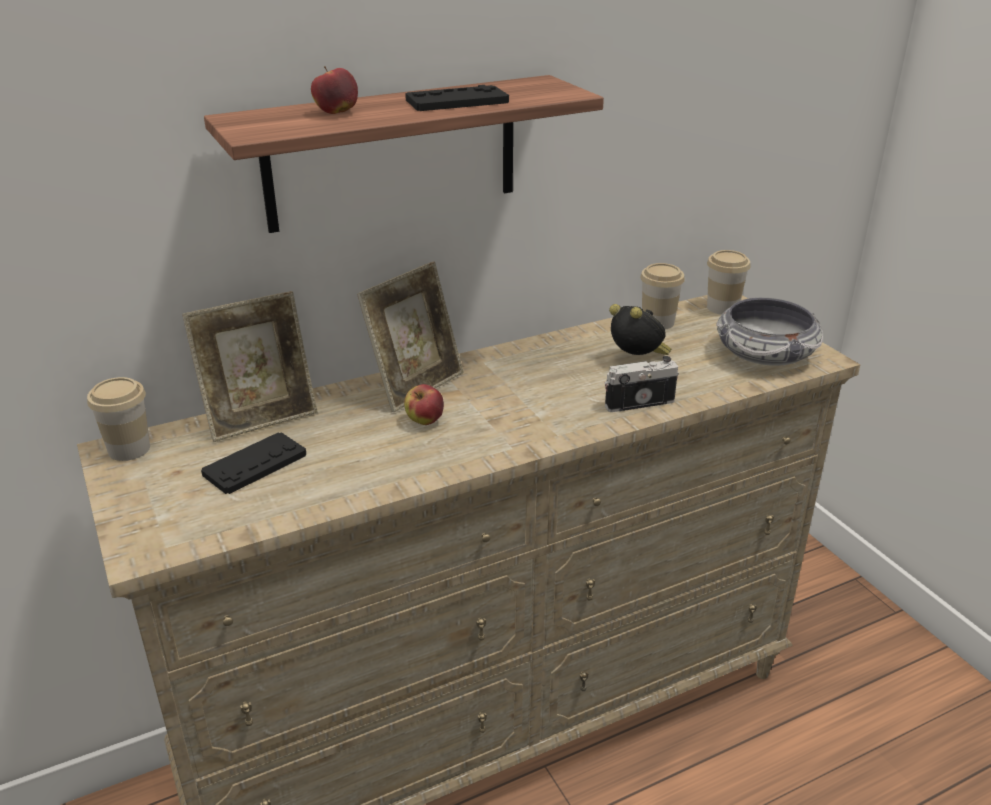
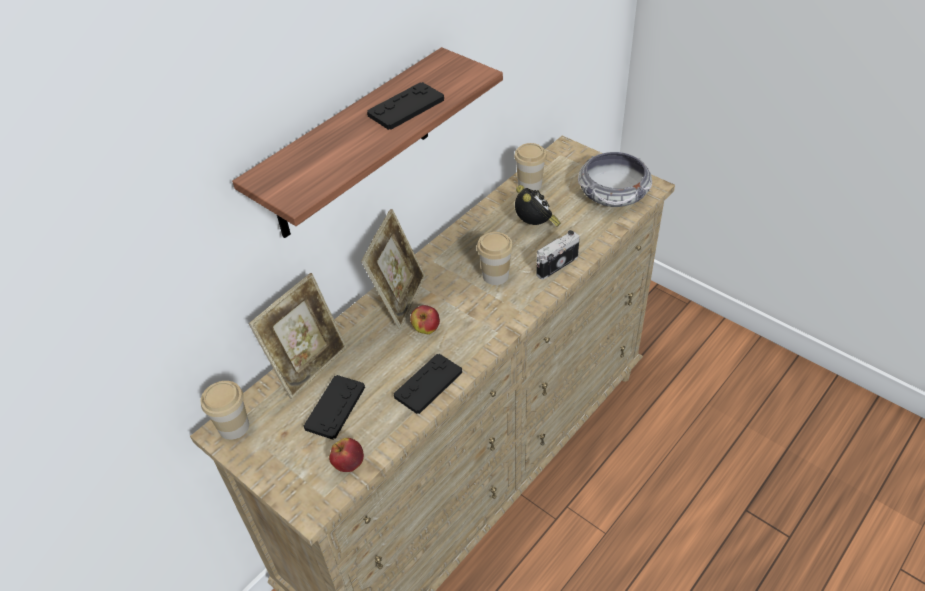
camera: 20 degrees left, 15 degrees up
apple [311,66,358,114] -> apple moved to [329,438,364,472]
alarm clock [609,304,671,355] -> alarm clock turned 45 degrees clockwise [515,185,560,227]
cup [707,250,751,315] -> cup moved to [477,232,513,285]
none -> black game controller [394,354,462,414]

